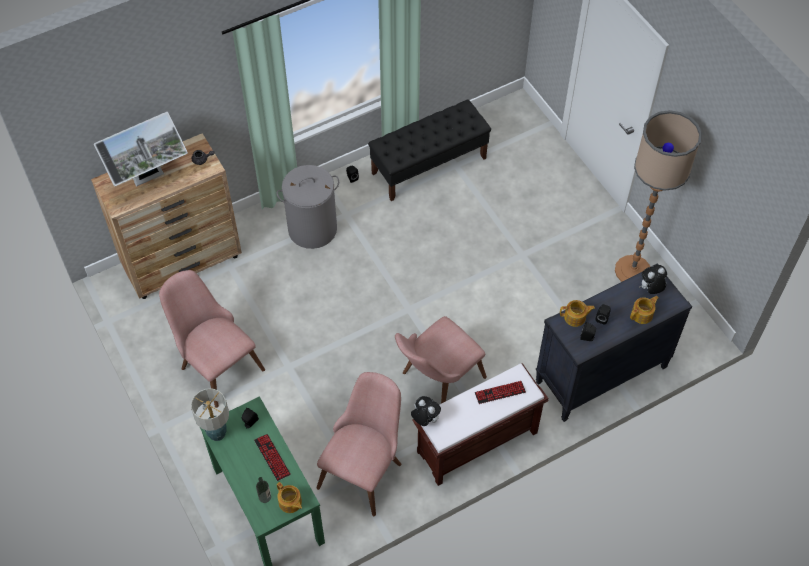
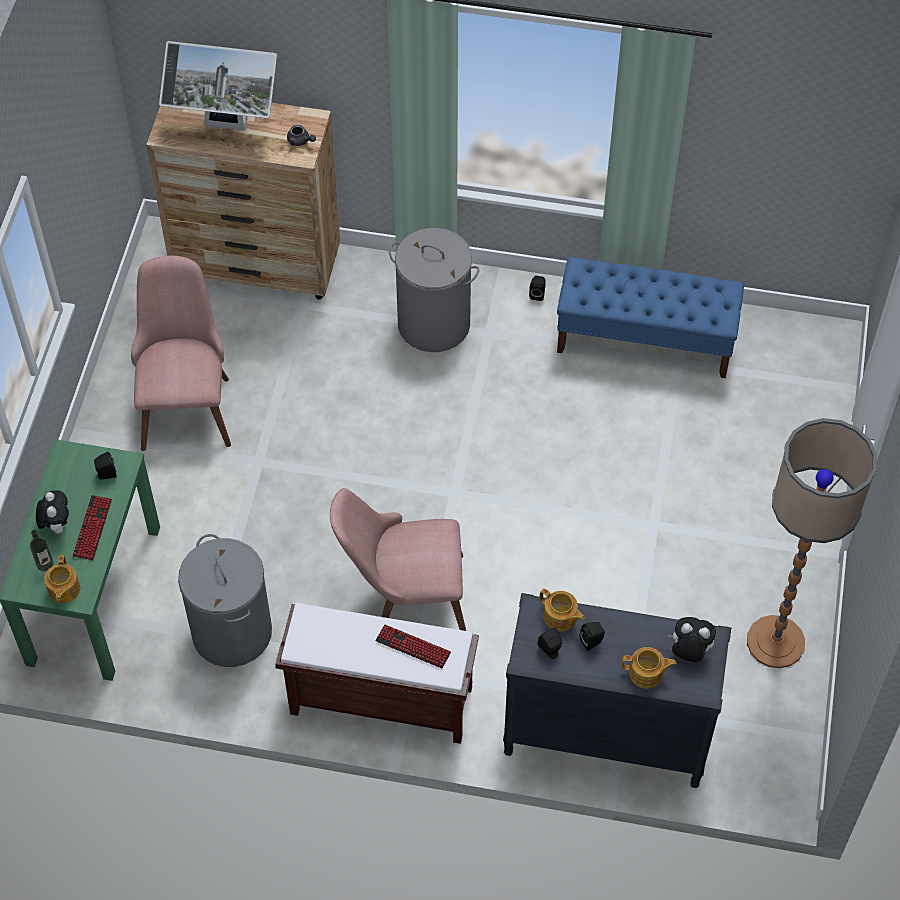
camera: 40 degrees right, 0 degrees up
table lamp [191,388,229,441] -> none
pink chair [316,372,401,516] -> grey laundry basket [178,534,272,667]
black bench [368,99,491,201] -> blue bench [557,257,744,378]
plush toy [411,396,441,426] -> plush toy moved to [36,490,69,534]

